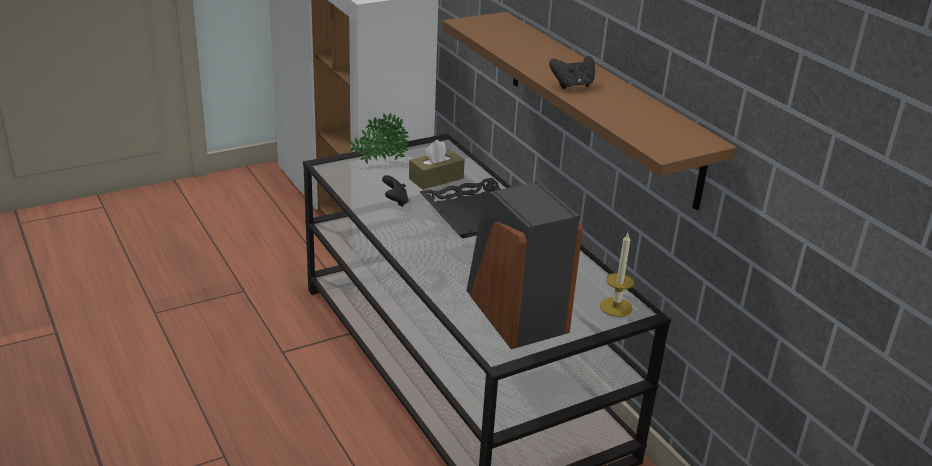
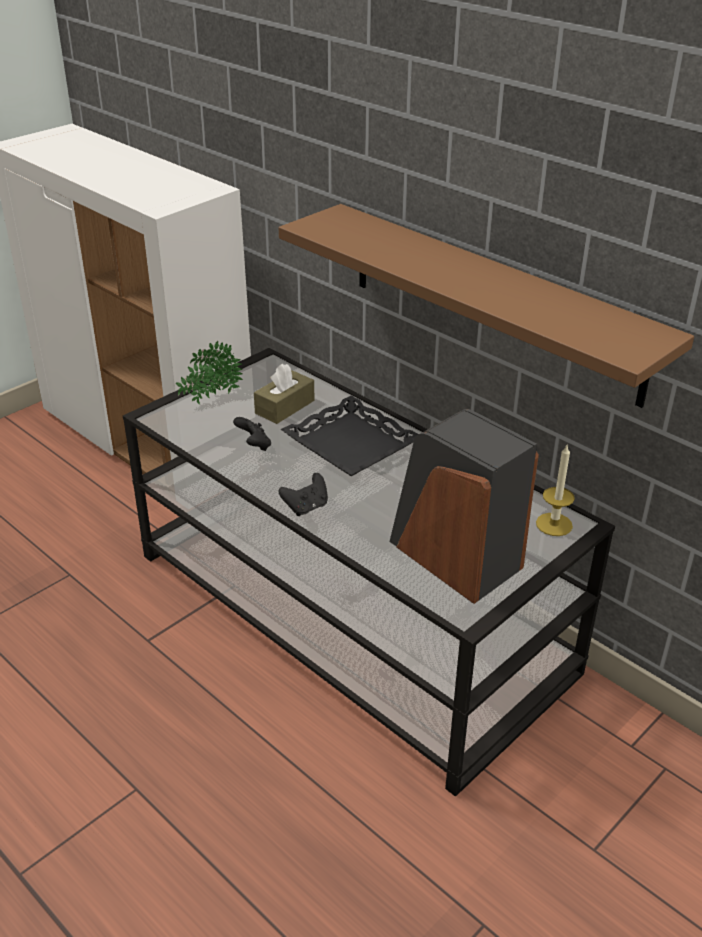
camera: 15 degrees left, 5 degrees up
black game controller [549,56,595,89] -> black game controller moved to [279,473,328,516]

